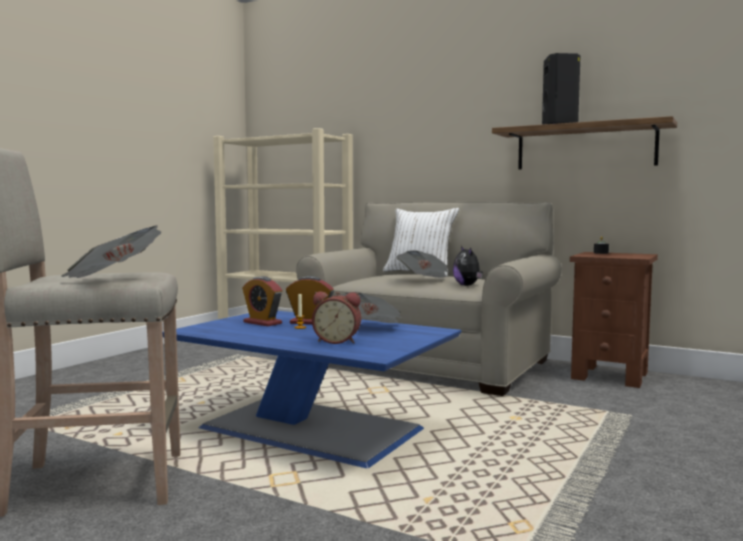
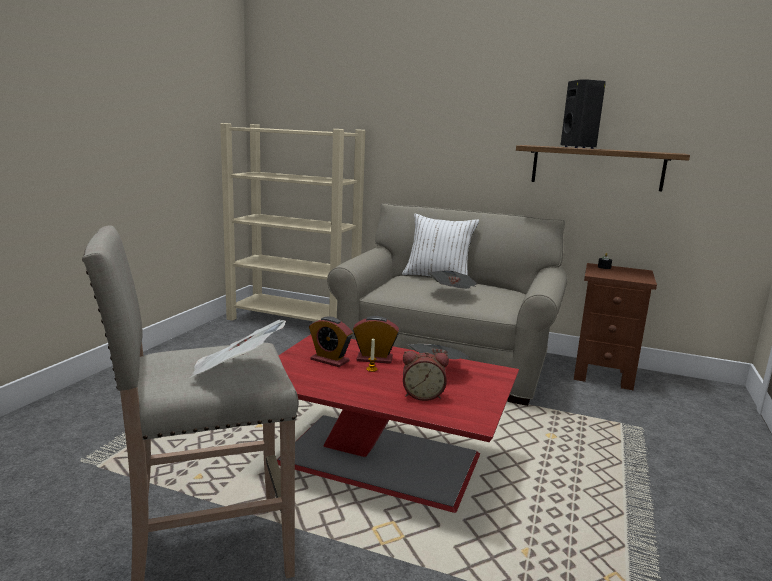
camera: 10 degrees left, 10 degrees up
blue coffee table [163,311,461,468] -> red coffee table [277,334,519,513]
plush toy [453,246,483,286] -> none

